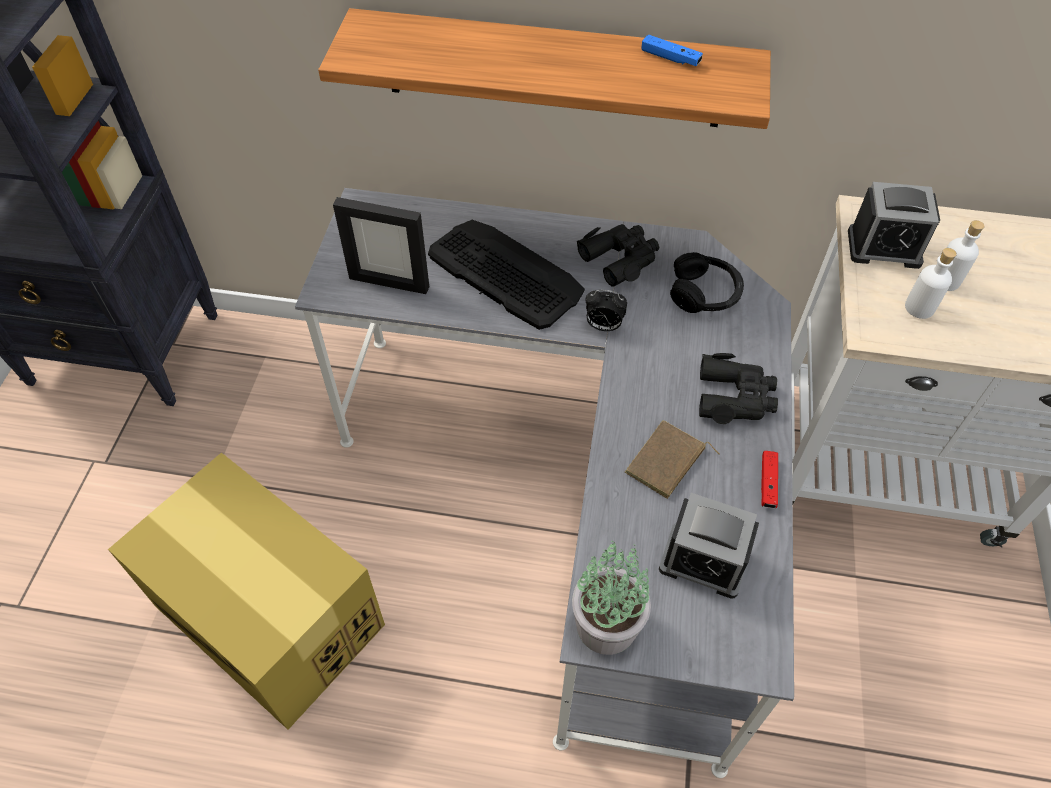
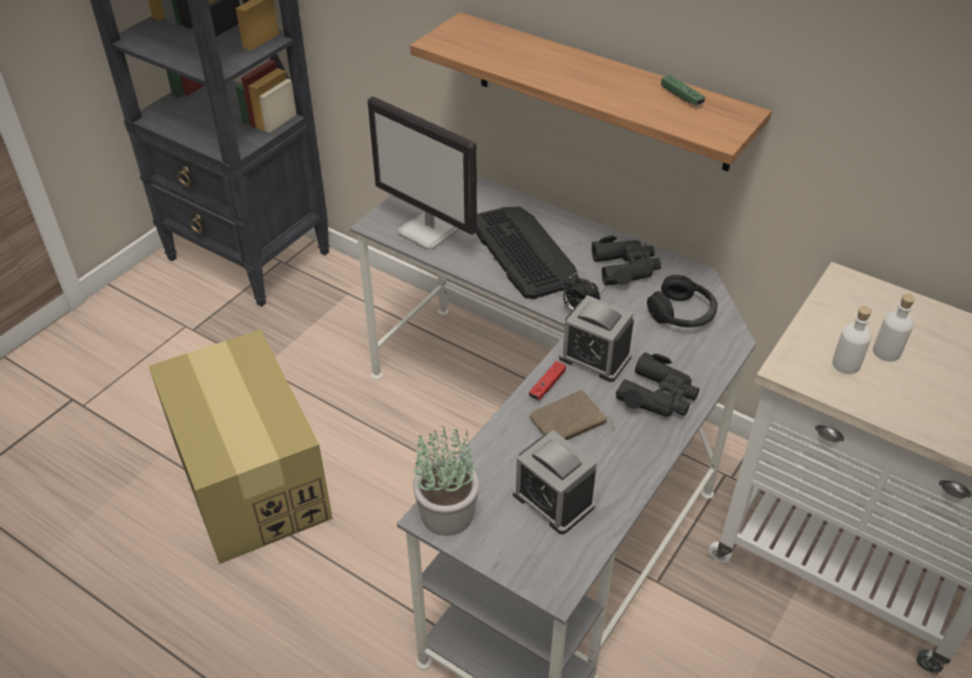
camera: 25 degrees right, 10 degrees down
picture frame [333,197,429,294] -> monitor [368,96,477,250]
blue game controller [641,34,703,66] -> green game controller [661,75,705,106]
red game controller [761,451,778,508] -> red game controller moved to [529,361,566,401]
alarm clock [848,182,940,269] -> alarm clock moved to [559,295,634,382]

